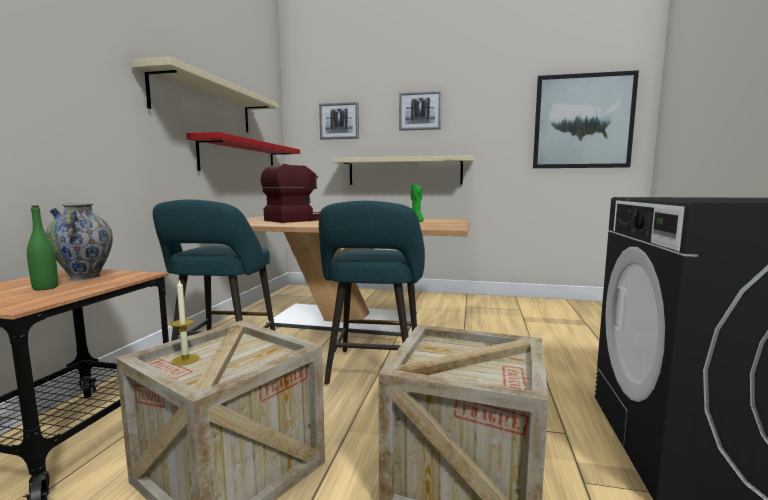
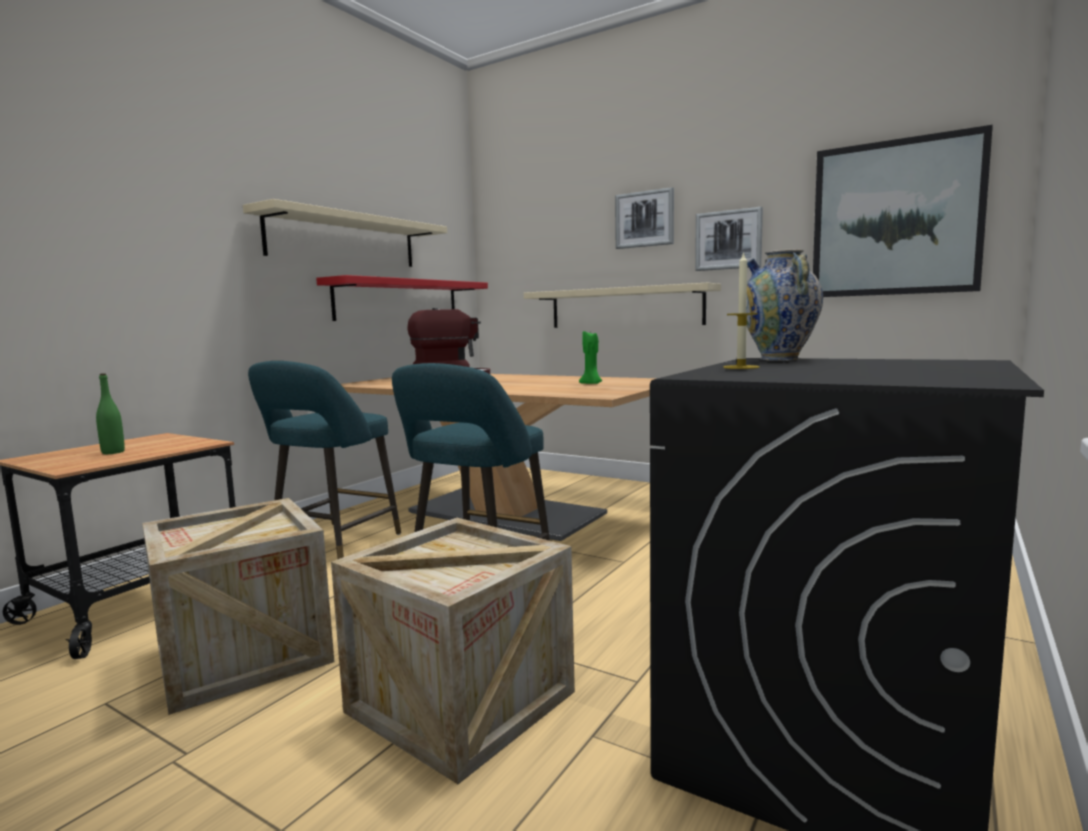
camera: 20 degrees right, 0 degrees up
vase [46,203,113,280] -> vase moved to [746,249,823,361]
candle [170,279,199,366] -> candle moved to [723,251,760,369]
picture [319,102,359,140] -> picture moved to [695,207,763,271]

